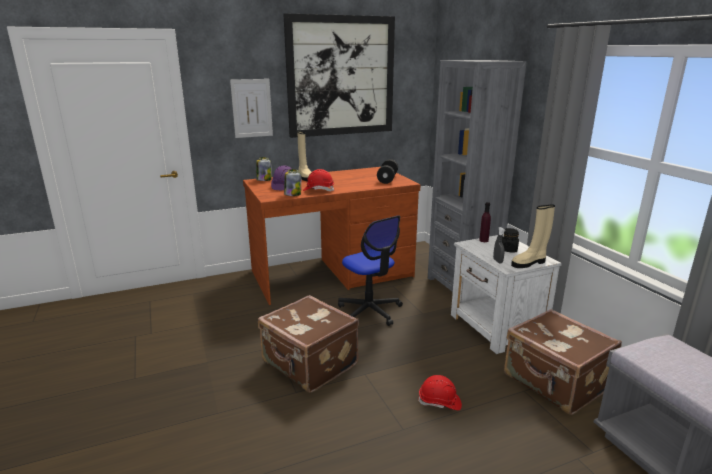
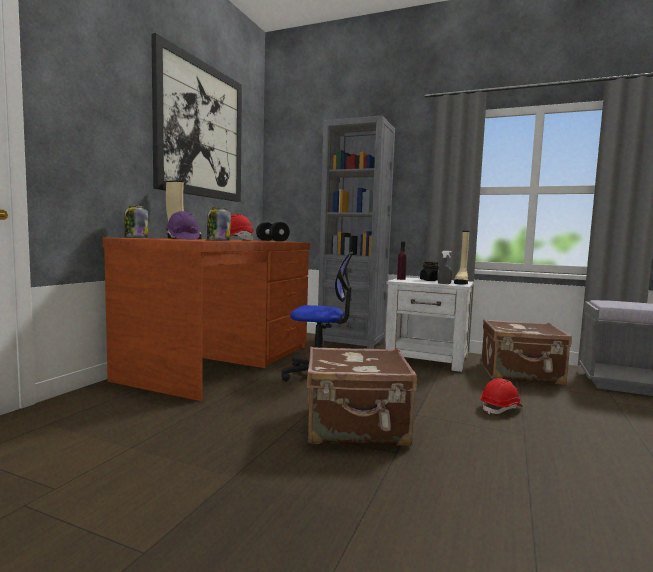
camera: 45 degrees left, 15 degrees down
picture [230,79,273,138] -> none

